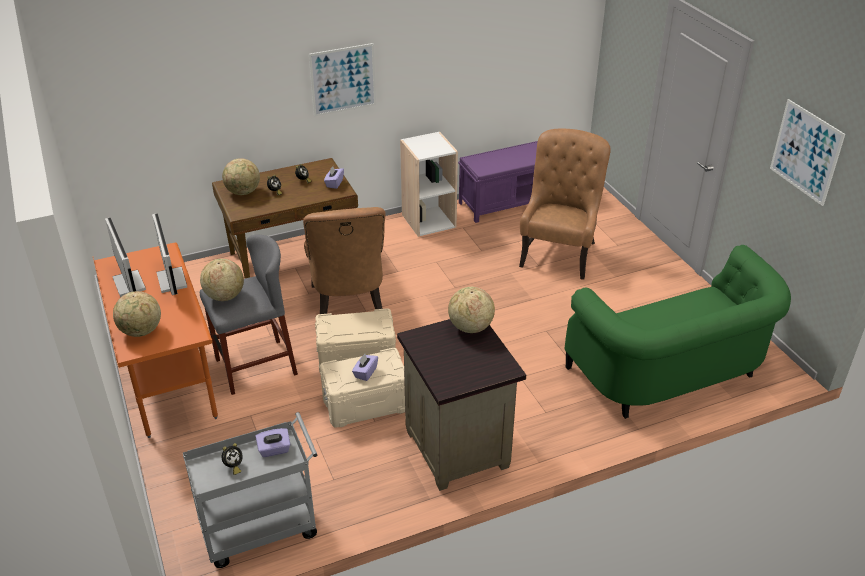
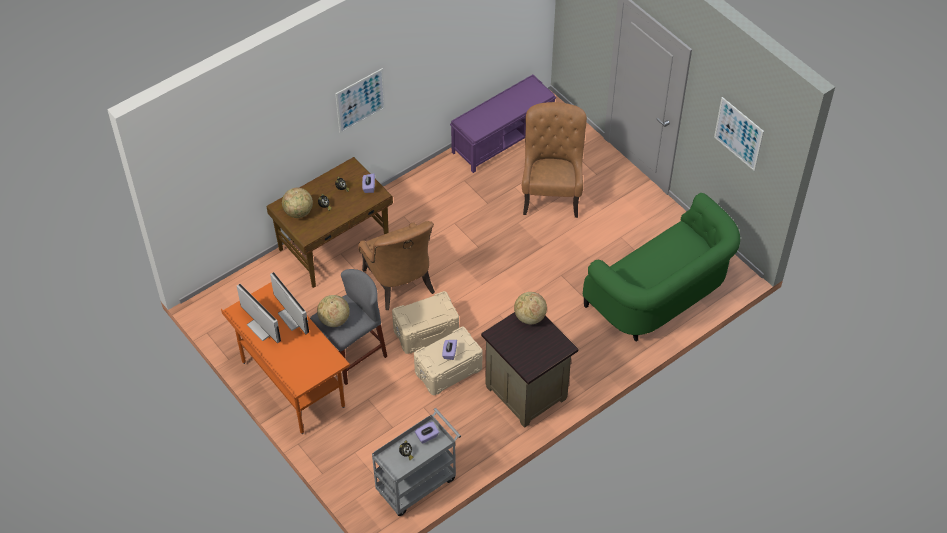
camera: 15 degrees left, 15 degrees up
globe [113,291,161,337] -> none
bookcase [400,132,458,237] -> none

